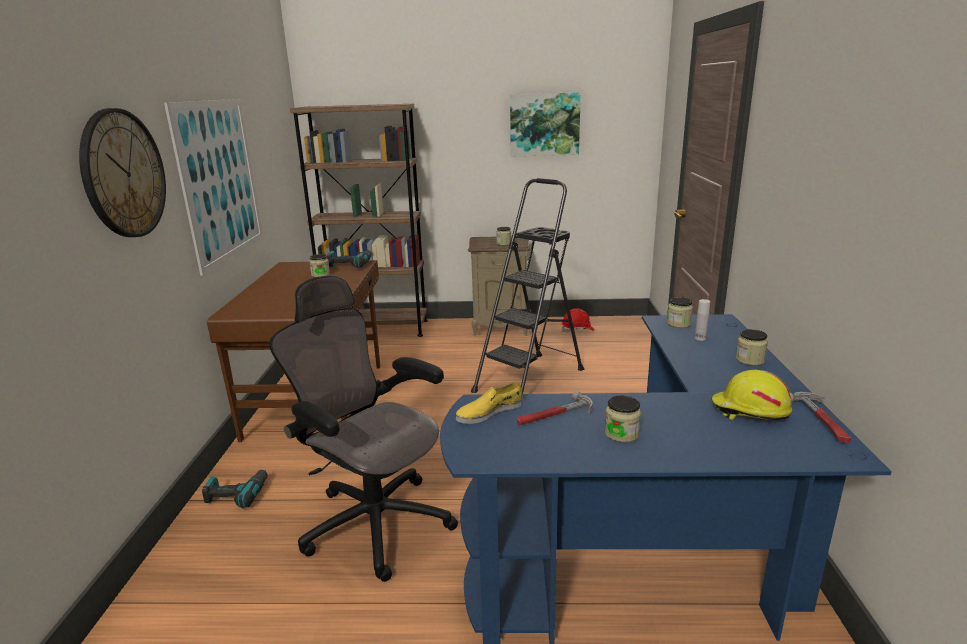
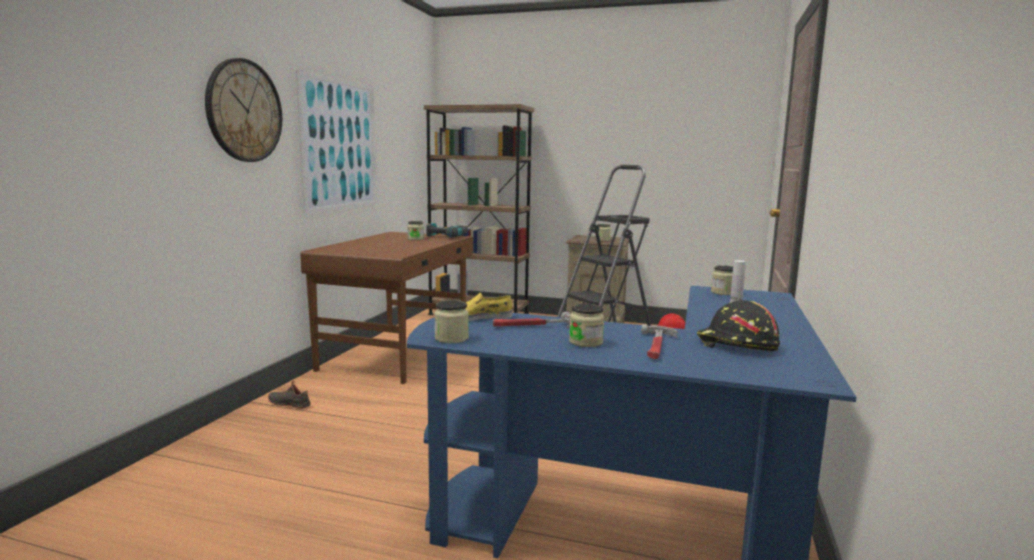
camera: 15 degrees right, 10 degrees down
power drill [202,469,268,508] -> black shoe [268,381,311,409]
office chair [270,276,458,582] -> none
picture [510,92,581,156] -> none
yellow hard hat [711,370,792,420] -> black hard hat [697,300,780,351]
jar [736,329,768,366] -> jar moved to [434,300,469,343]
hammer [790,392,851,443] -> hammer moved to [641,324,678,359]

